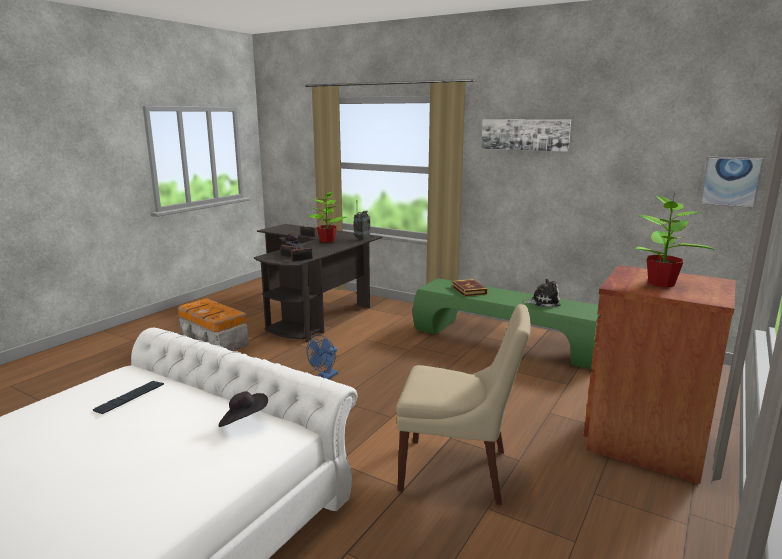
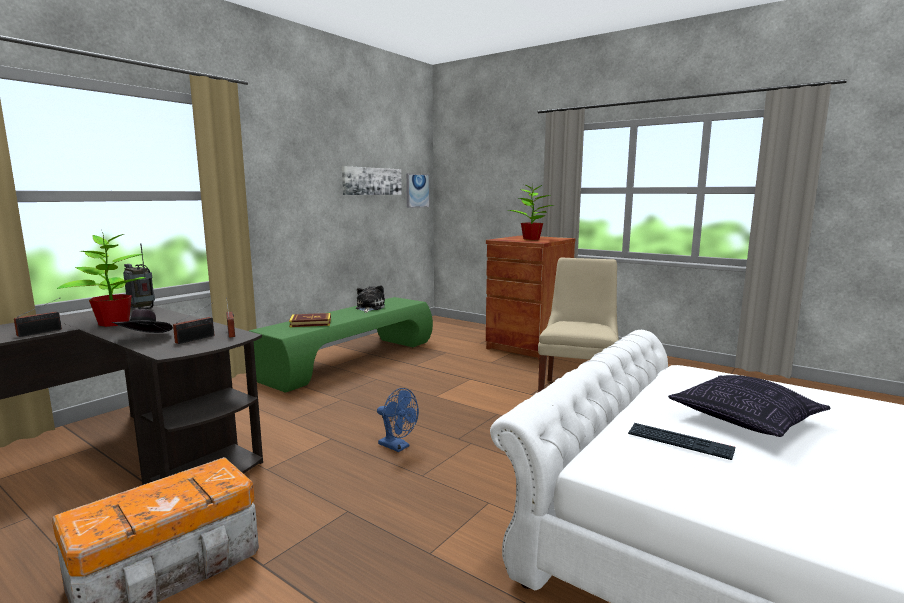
camera: 85 degrees left, 5 degrees down
black hat [219,391,268,427] -> none
picture [481,119,571,152] -> picture moved to [342,166,402,195]
none -> pillow [668,375,831,437]

